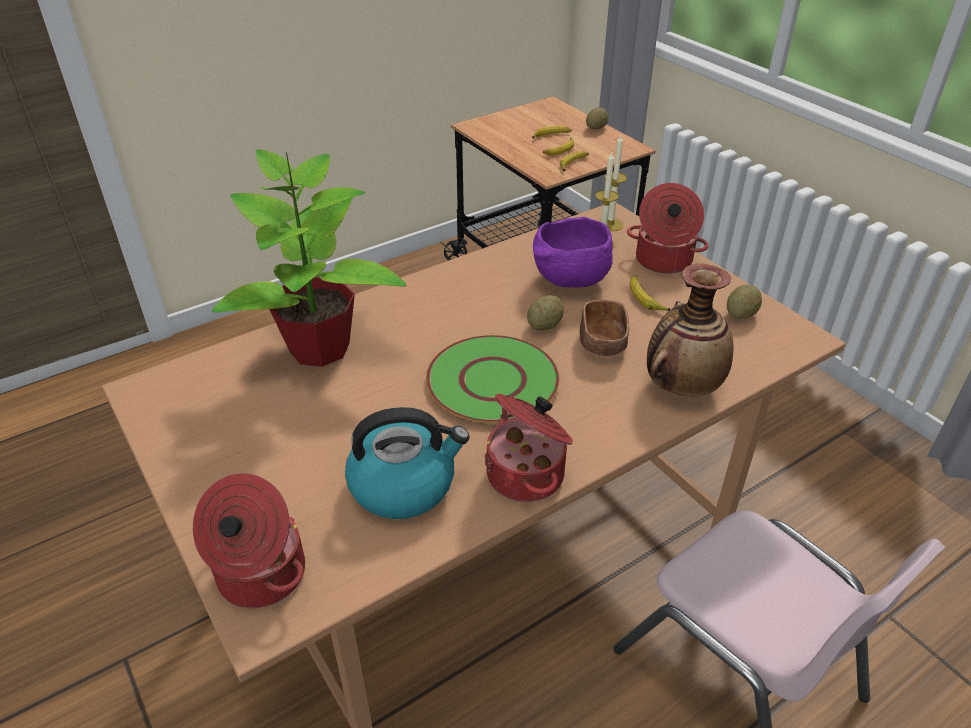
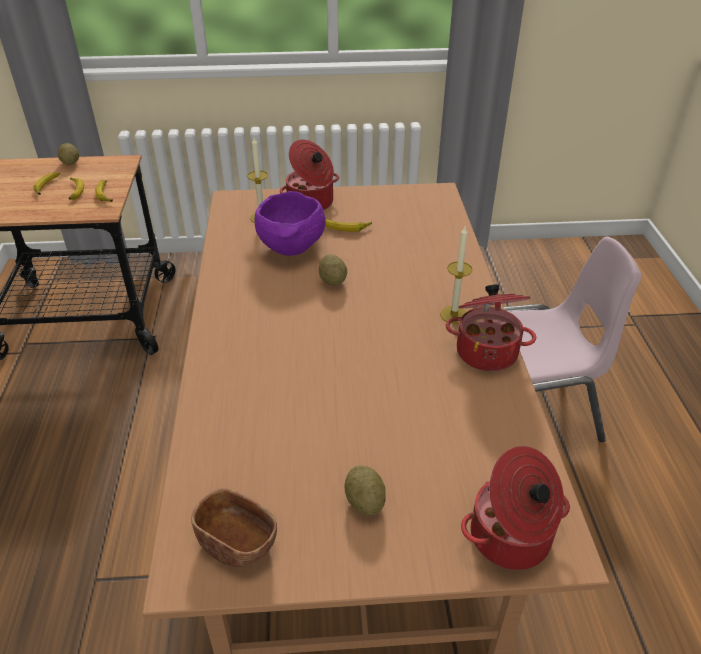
camera: 60 degrees left, 0 degrees up
potted plant [212,149,406,367] -> none
kettle [345,407,470,519] -> none
green plate [426,335,560,423] -> none
brown bowl [580,299,629,356] -> brown bowl moved to [191,488,277,567]
candle [599,134,627,231] -> candle moved to [440,227,472,324]
vase [647,264,733,397] -> none
potato [727,285,762,319] -> potato moved to [345,465,386,515]

